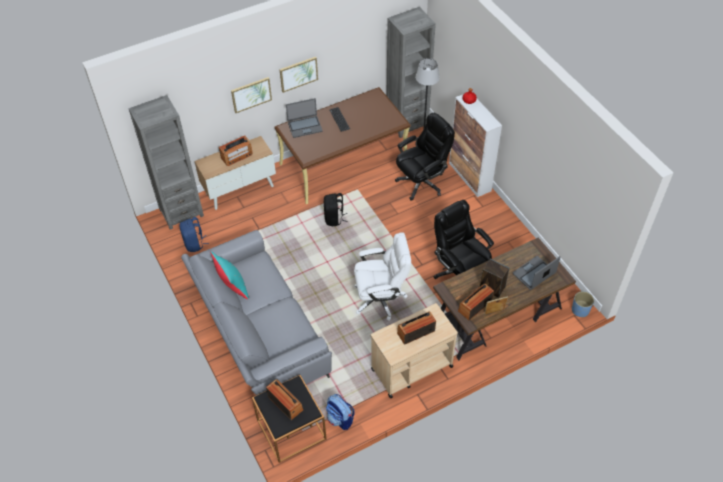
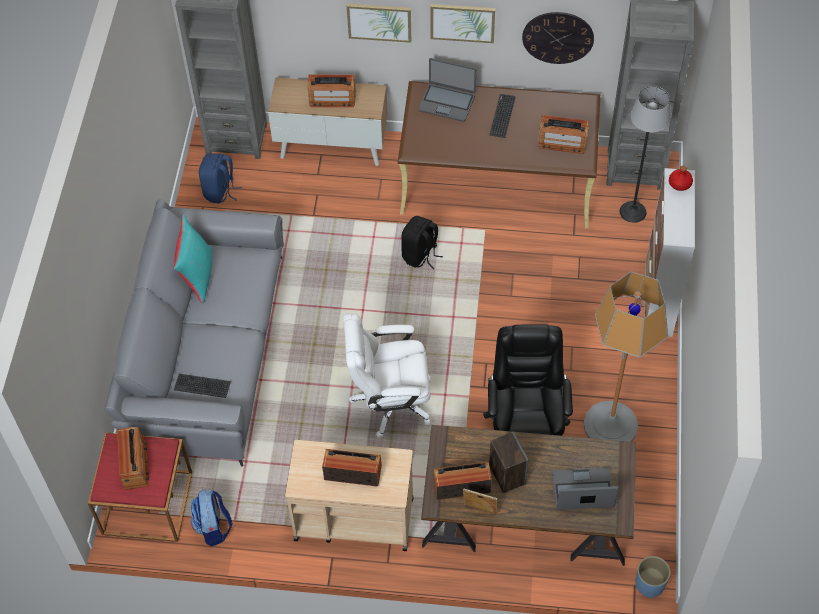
camera: 35 degrees right, 5 degrees up
black side table [252,375,327,463] -> red side table [88,432,192,542]
white office chair [354,232,411,321] -> white office chair turned 150 degrees clockwise [343,313,431,438]
black office chair [395,113,455,201] -> none
none -> keyboard [174,374,231,398]
none -> wall clock [522,12,594,64]
none -> radio [538,115,589,154]
none -> floor lamp [584,272,668,442]

